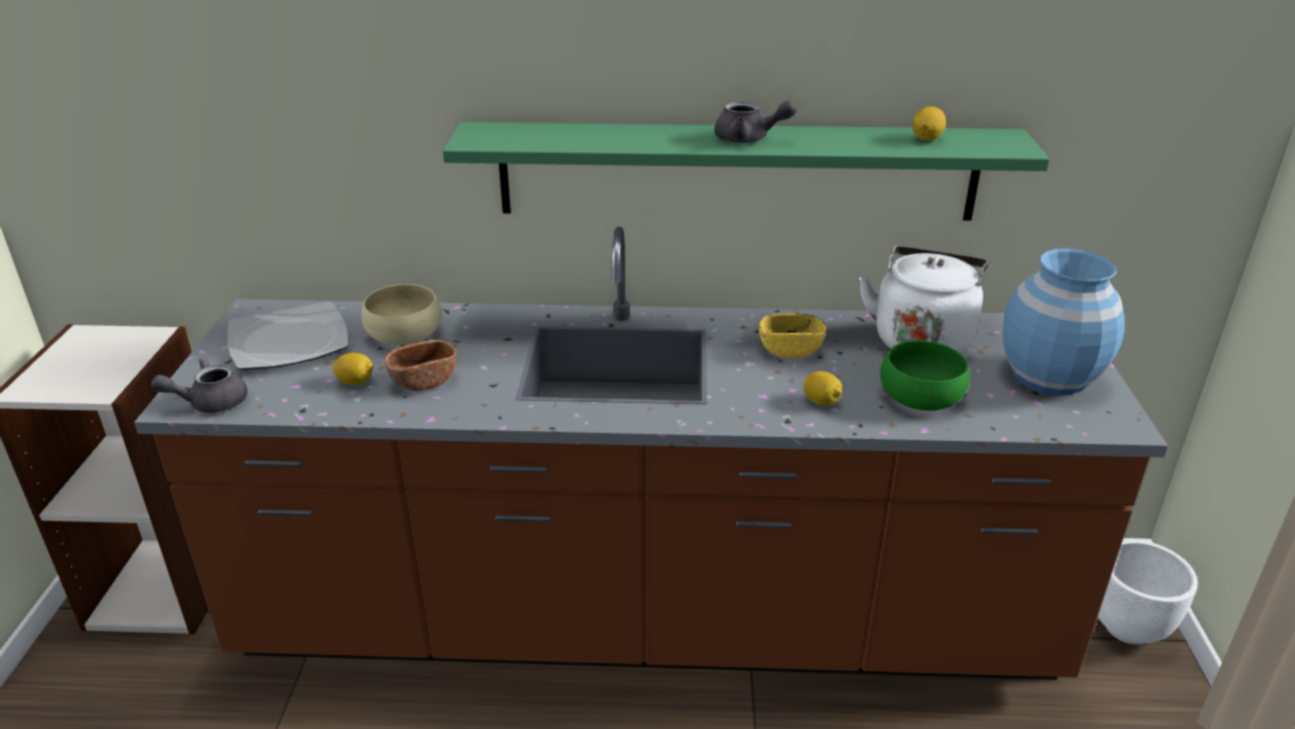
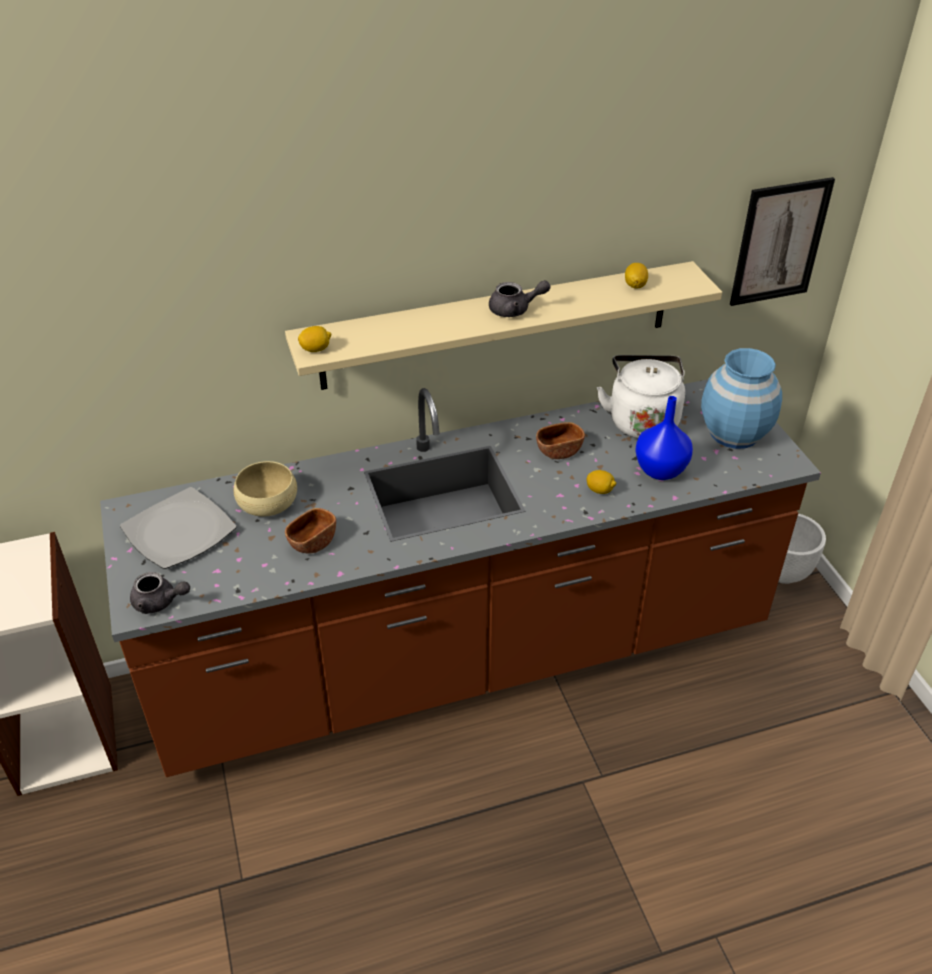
camera: 20 degrees left, 10 degrees up
grey teapot [151,357,248,413] -> grey teapot turned 120 degrees counterclockwise [130,572,190,614]
lemon [333,353,374,385] -> lemon moved to [298,326,331,352]
green shelf [443,122,1050,221] -> beige shelf [285,261,722,390]
yellow bowl [759,314,826,359] -> brown bowl [536,422,585,459]
green bowl [880,341,970,411] -> blue vase [635,396,693,480]
none -> picture [730,177,835,306]

